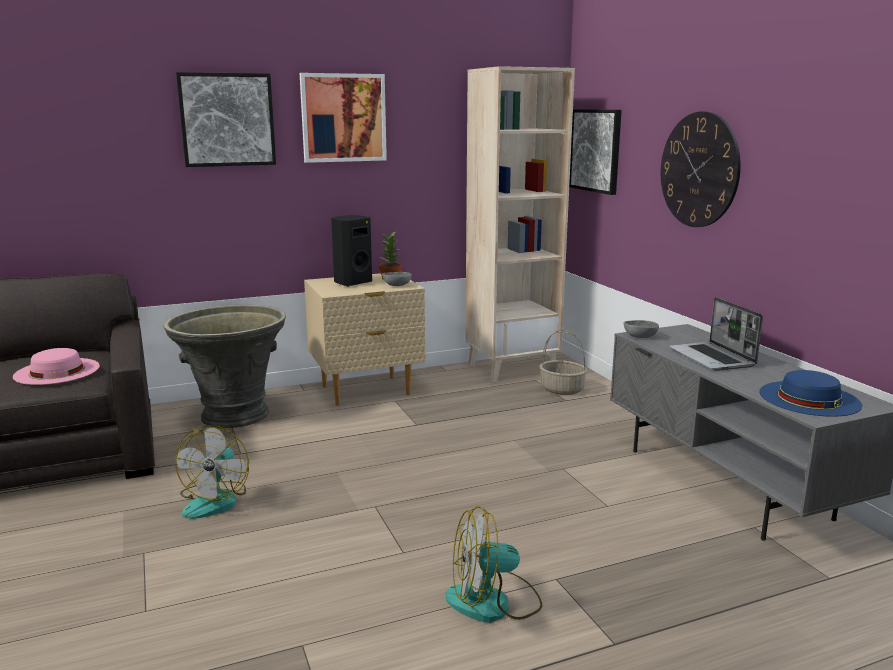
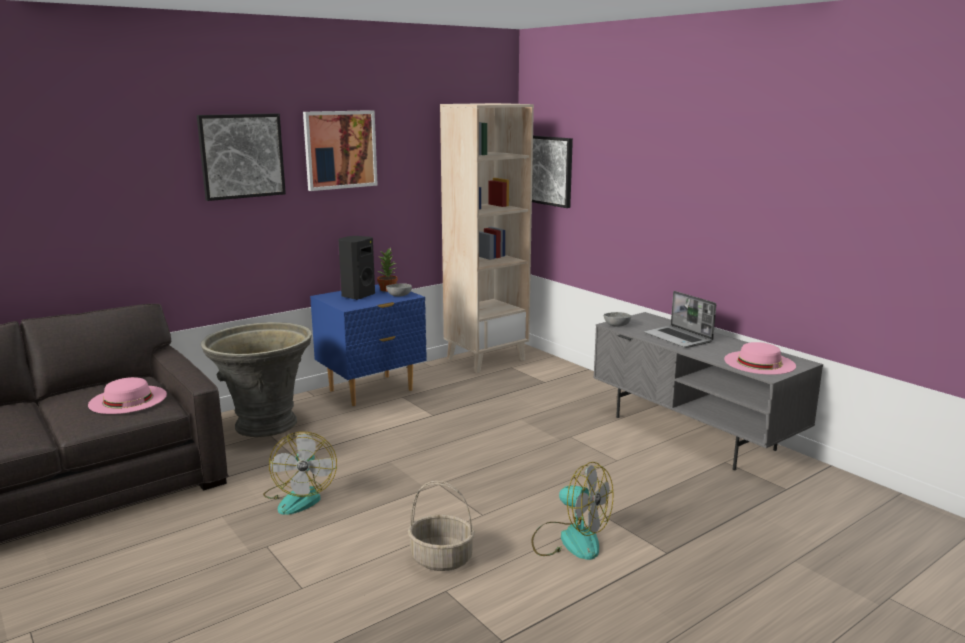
camera: 15 degrees left, 0 degrees up
beige nightstand [304,273,425,405] -> blue nightstand [310,284,427,406]
fan [446,506,543,623] -> fan turned 120 degrees counterclockwise [531,462,613,560]
basket [539,330,587,395] -> basket moved to [408,481,475,571]
wall clock [661,111,741,227] -> none
blue hat [759,370,862,417] -> pink hat [724,342,796,375]

